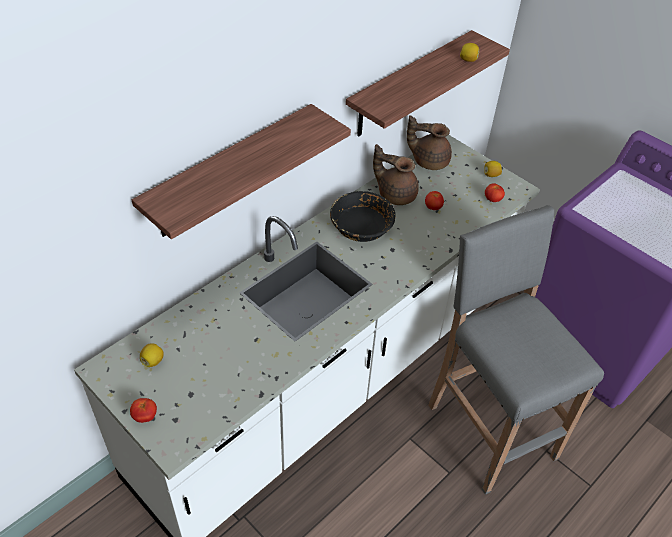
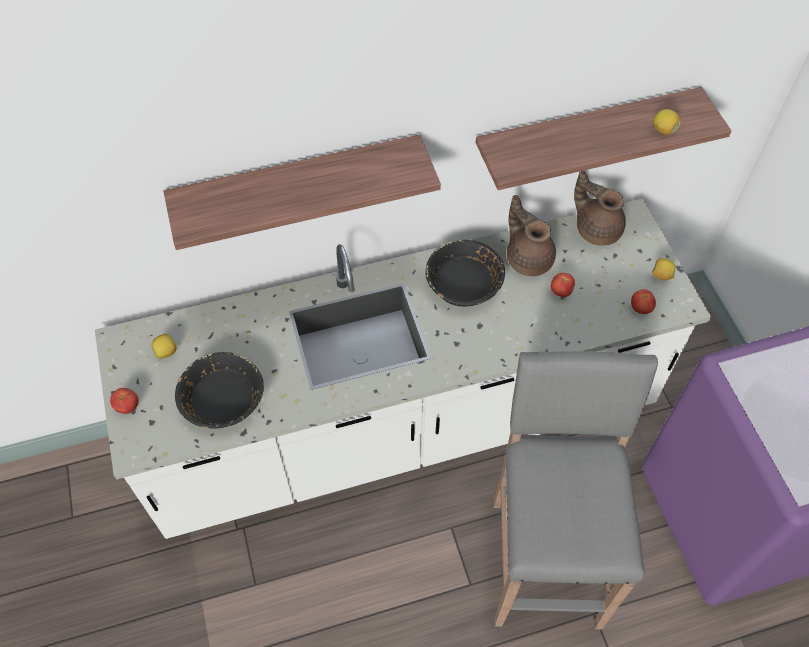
camera: 30 degrees right, 10 degrees up
none -> black bowl [175,352,264,429]

